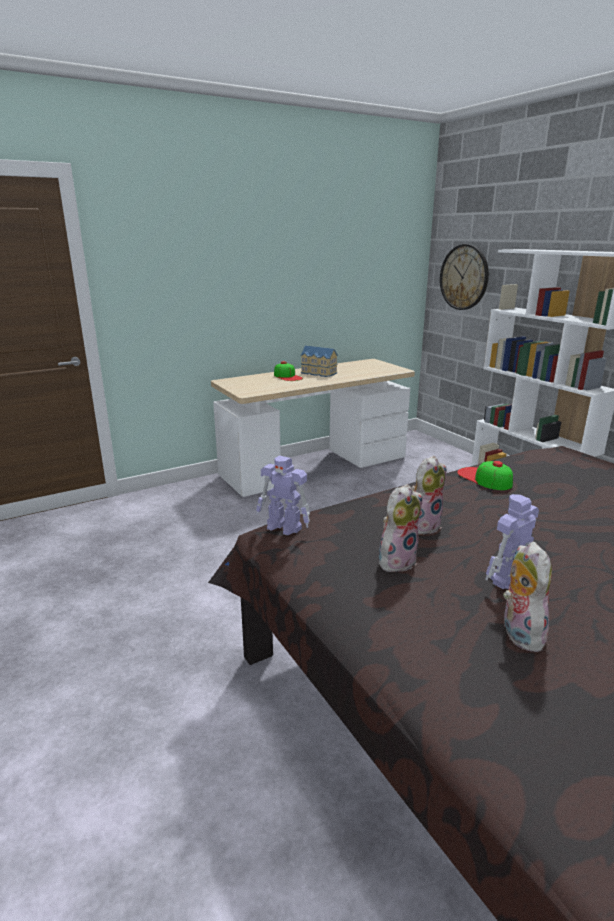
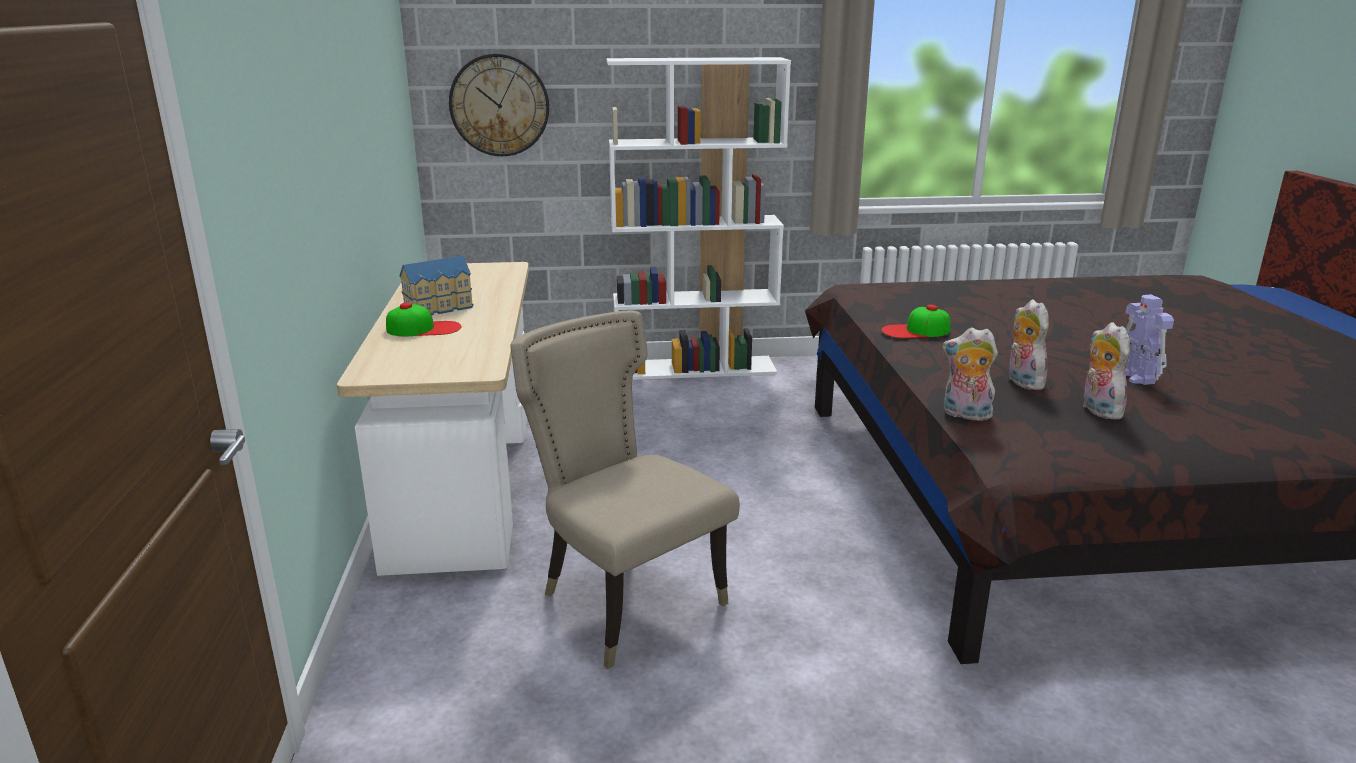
camera: 65 degrees left, 0 degrees up
toy robot [256,455,310,535] -> none
plush toy [503,541,552,652] -> plush toy moved to [942,328,998,421]
none -> beige chair [511,311,740,669]

